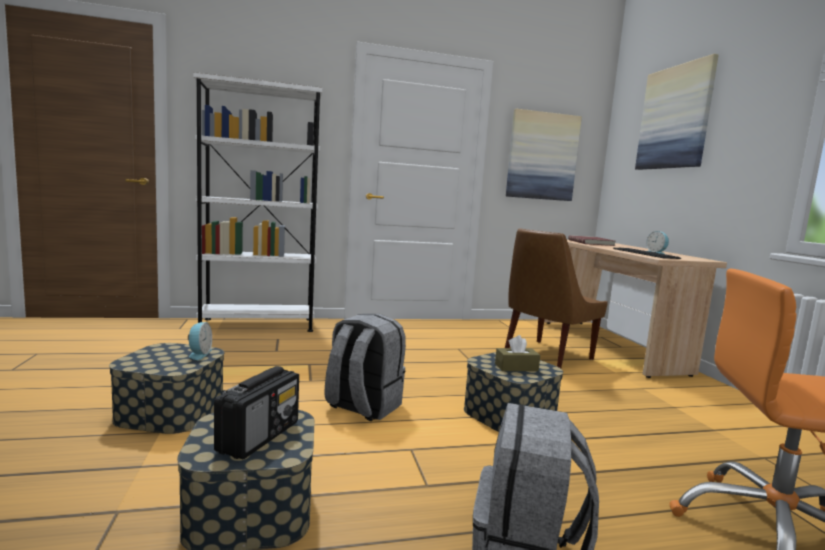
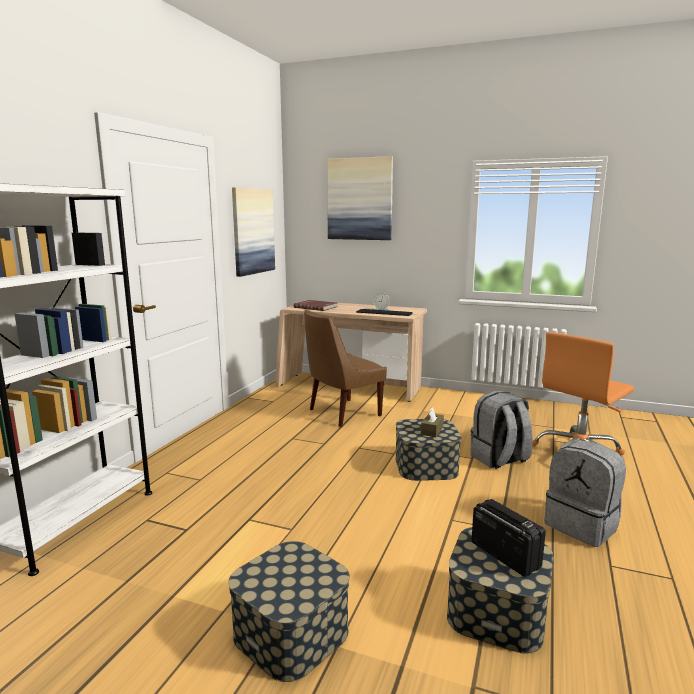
camera: 55 degrees left, 5 degrees up
alarm clock [188,322,212,360] -> none
grey backpack [325,313,406,421] -> grey backpack moved to [471,391,533,469]
brown chair [505,229,608,368] -> brown chair turned 60 degrees clockwise [304,310,387,427]

